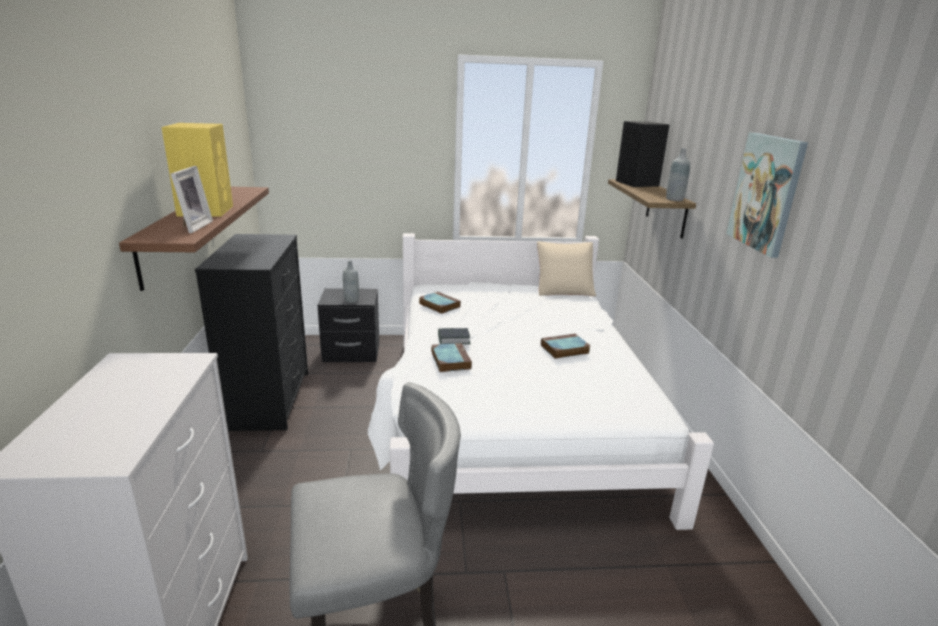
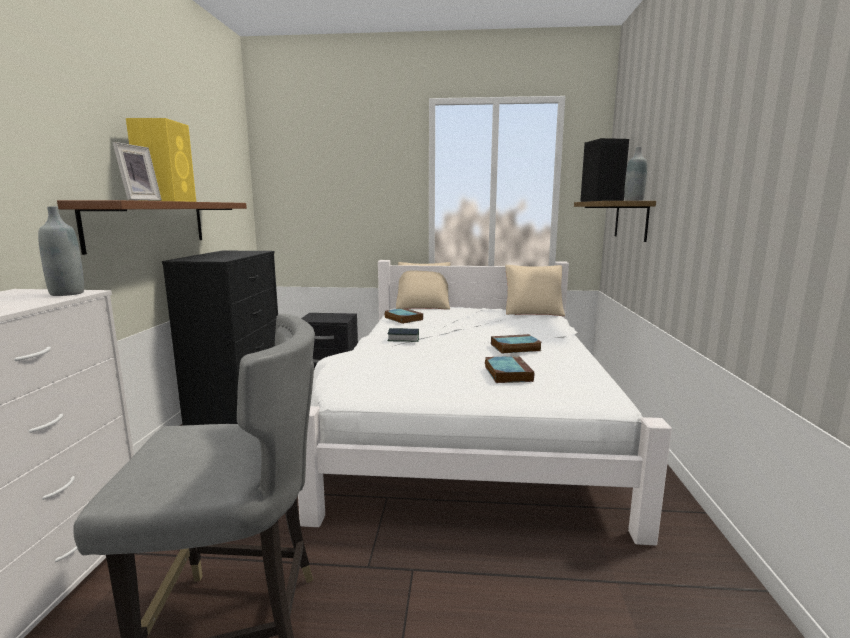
camera: 10 degrees right, 10 degrees down
grey bottle [343,260,359,303] -> grey bottle moved to [38,206,84,296]
book [431,343,472,372] -> book moved to [485,356,534,383]
picture [726,133,808,258] -> none
none -> beige pillow [396,262,450,310]

